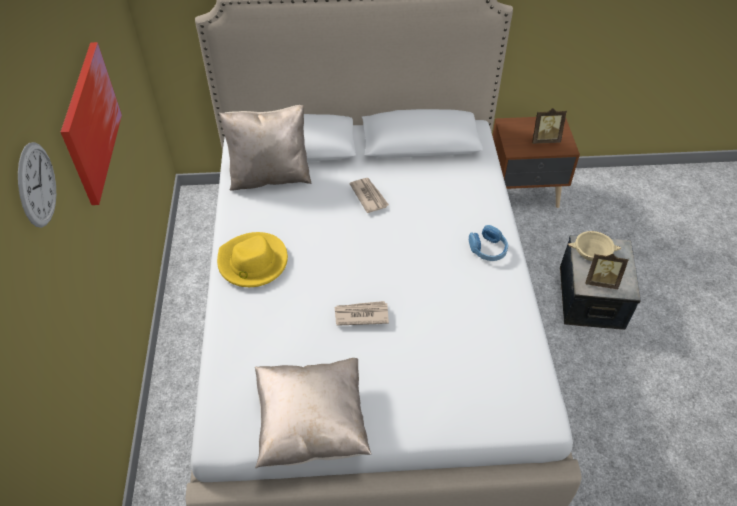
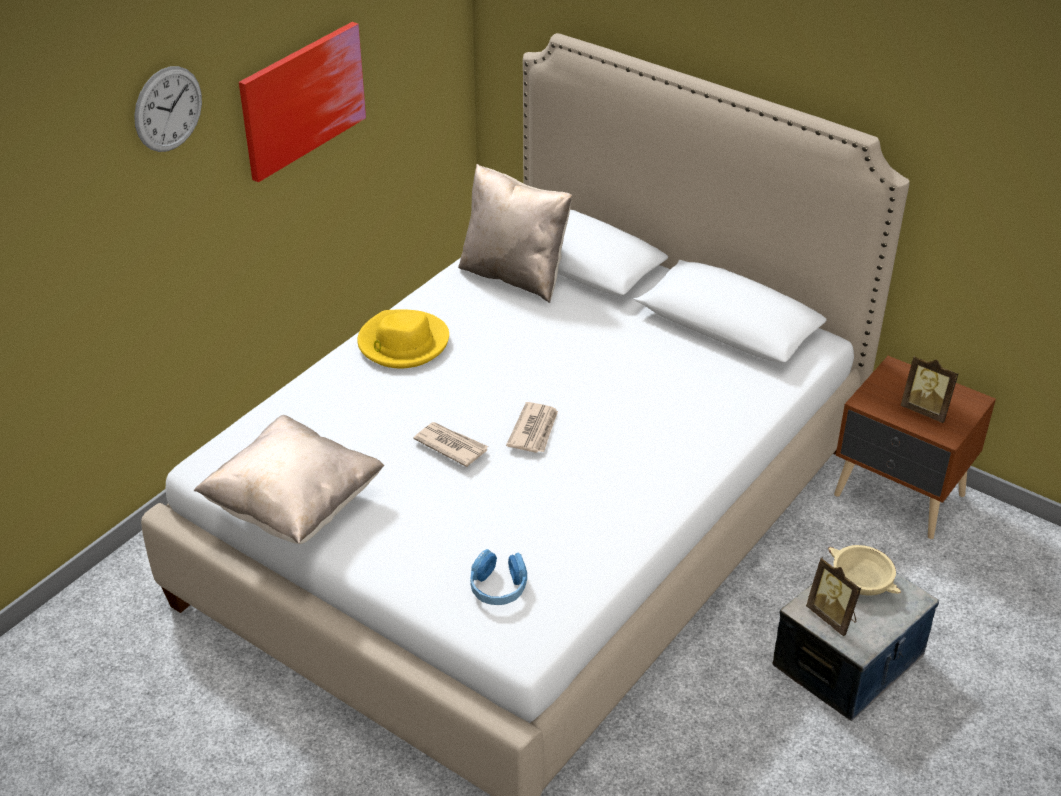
camera: 40 degrees right, 10 degrees down
newspaper [350,178,389,213] -> newspaper moved to [506,402,558,453]
blue headphones [469,225,508,261] -> blue headphones moved to [470,549,527,605]

